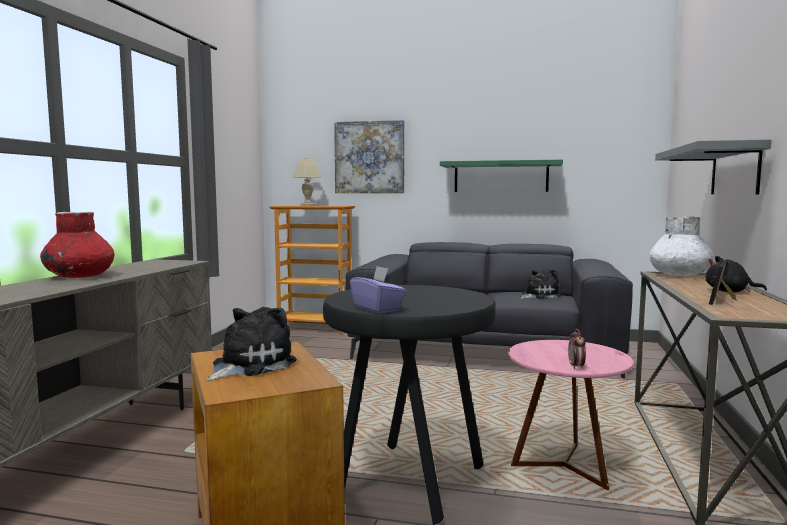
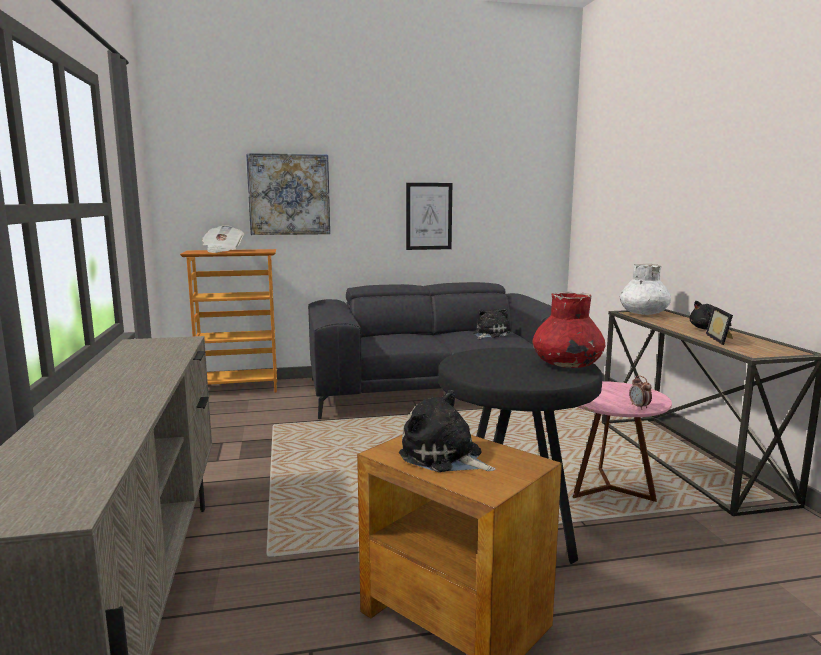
camera: 25 degrees left, 5 degrees up
red vase [40,212,115,278] -> red vase moved to [533,291,605,368]
plush toy [206,307,297,381] -> plush toy turned 60 degrees counterclockwise [399,390,495,472]
beige table lamp [293,158,322,206] -> newspaper [202,225,244,253]
purple tissue box [350,266,406,314] -> none
green shelf [440,159,563,192] -> picture [406,183,452,250]
grey shelf [655,139,771,195] -> none

